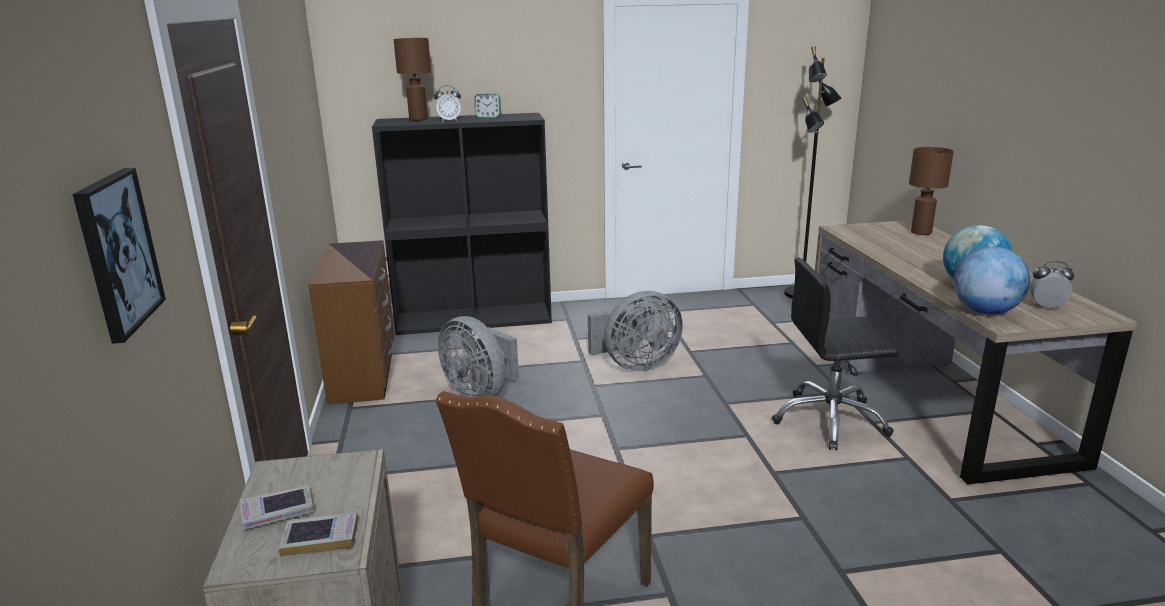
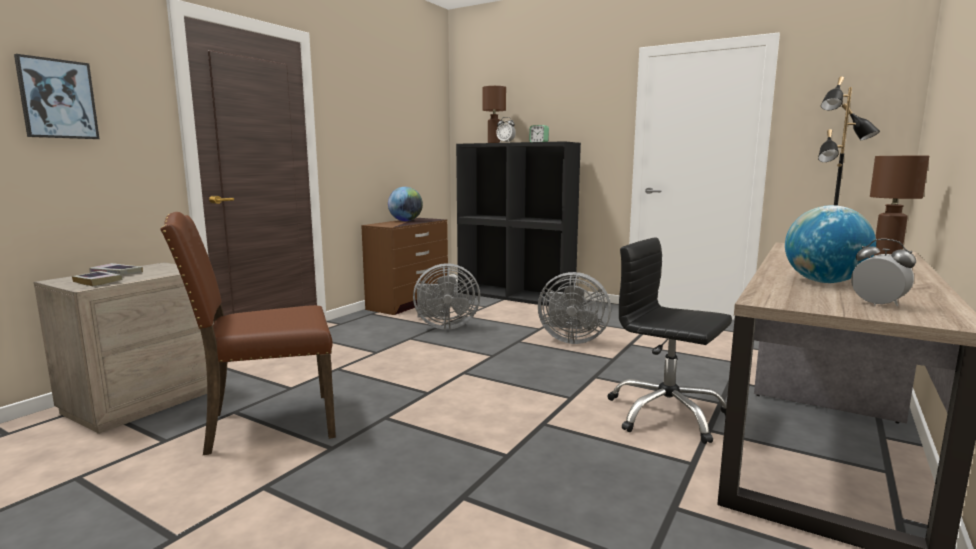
camera: 40 degrees right, 10 degrees down
grey fan [438,316,519,397] -> grey fan turned 90 degrees counterclockwise [413,263,480,330]
globe [953,246,1030,314] -> globe moved to [388,187,423,221]

